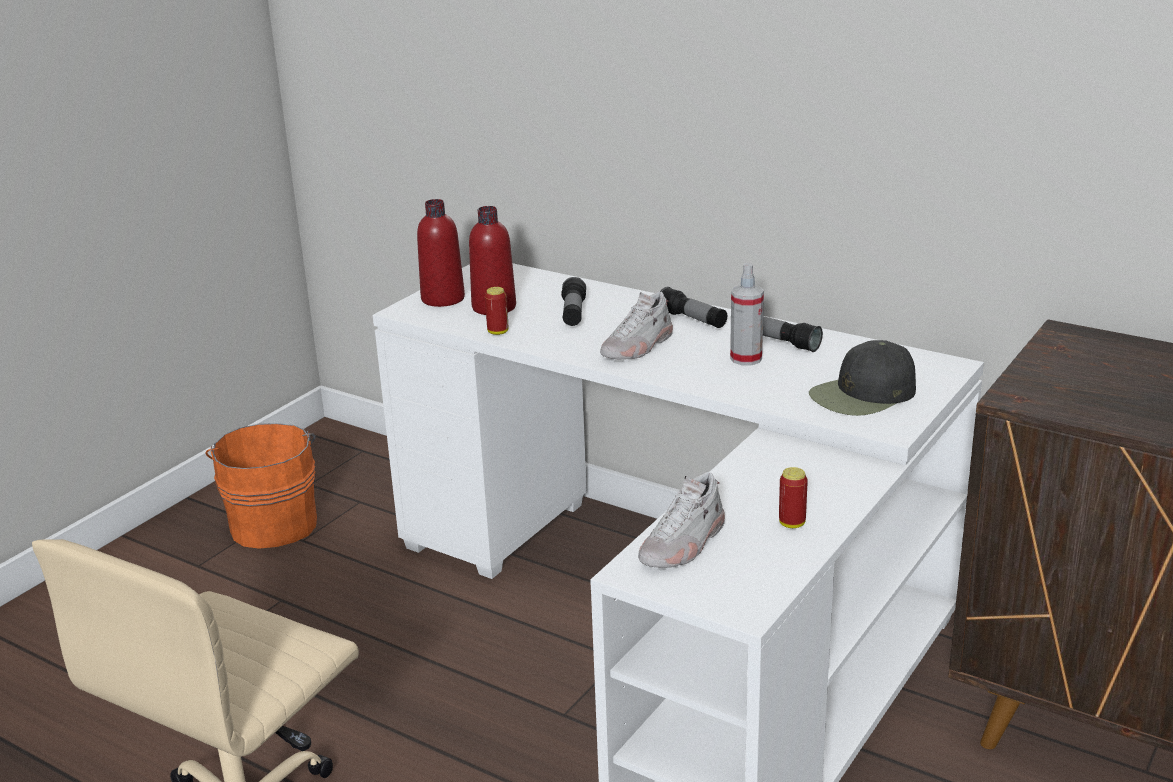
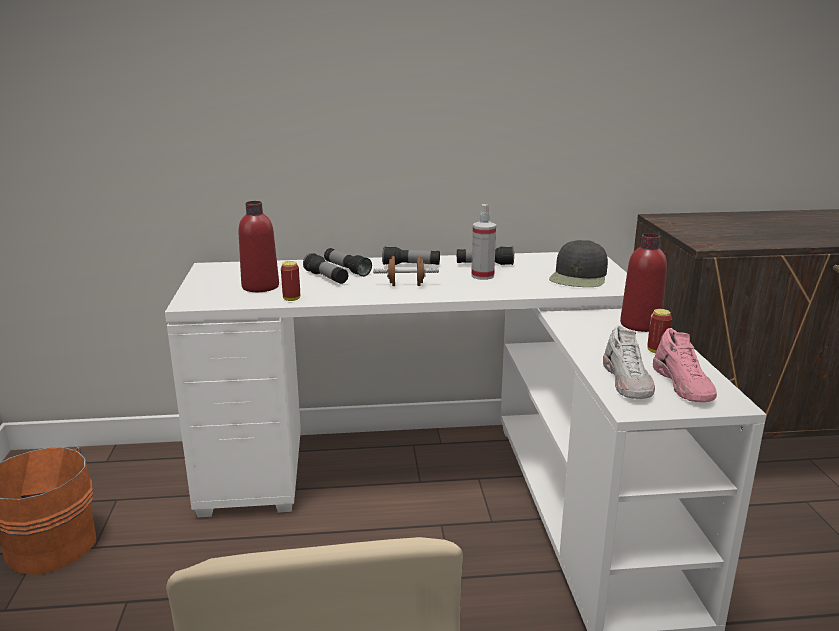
camera: 40 degrees left, 5 degrees down
red bottle [417,199,465,307] -> red bottle moved to [620,233,667,332]
white shoe [600,292,673,360] -> brown dumbbell [373,256,439,286]
none -> flashlight [324,248,372,277]
none -> pink shoe [653,328,717,402]

